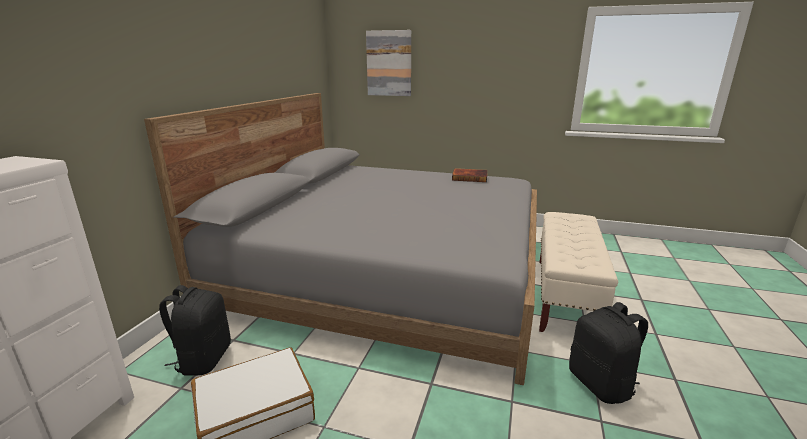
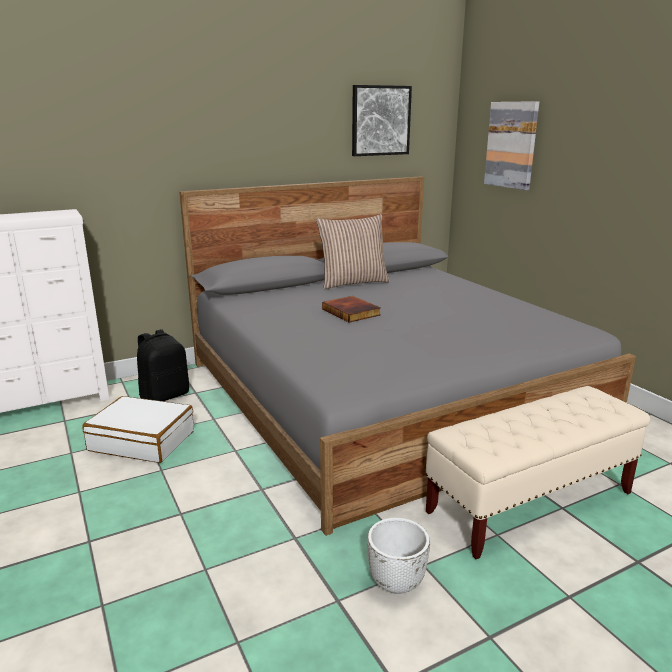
camera: 45 degrees right, 0 degrees up
book [452,168,487,182] -> book moved to [322,296,381,323]
black backpack [569,302,648,404] -> white planter [367,518,430,594]
none -> pillow [316,214,390,289]
none -> picture [352,85,412,156]

